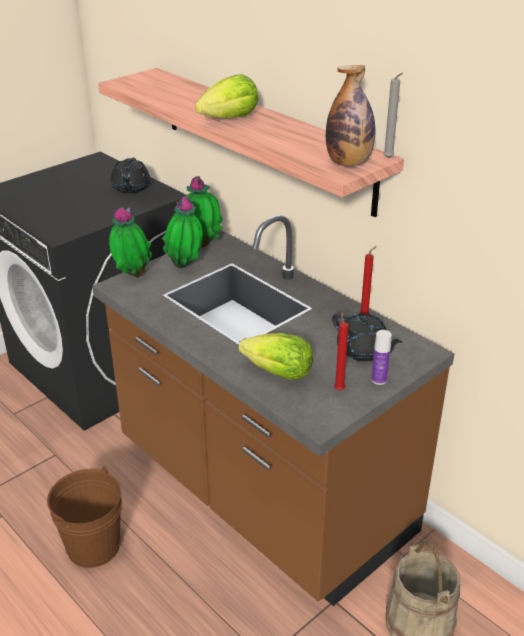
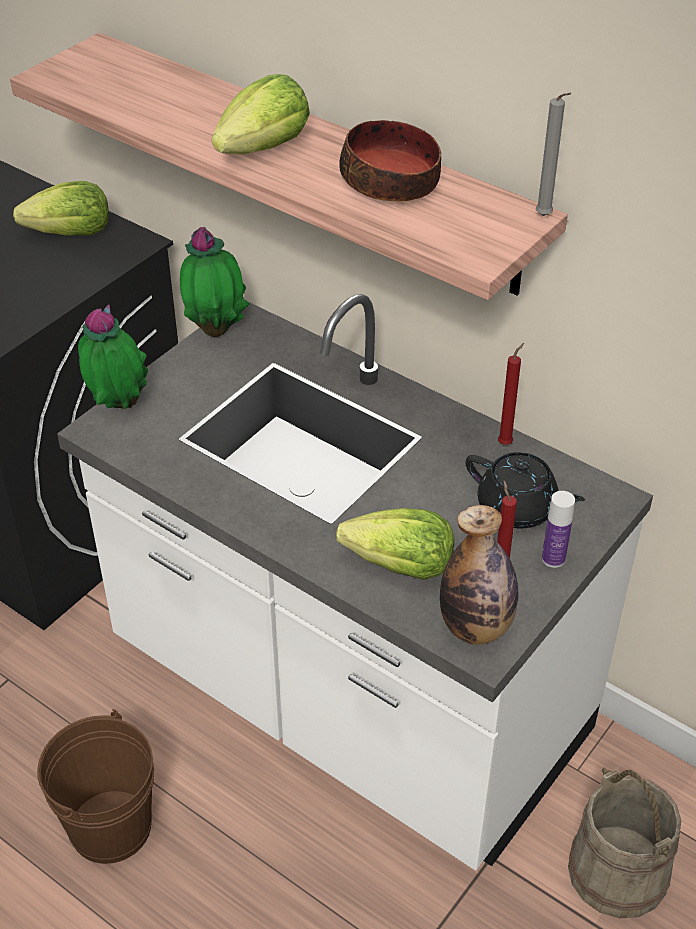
camera: 10 degrees left, 10 degrees up
brown counter [92,215,454,606] -> white counter [57,294,653,870]
black teapot [111,158,150,193] -> lettuce [13,181,109,236]
potted plant [162,197,203,268] -> none
bottle [326,65,376,166] -> bottle moved to [440,505,518,645]
none -> bowl [339,120,441,202]

